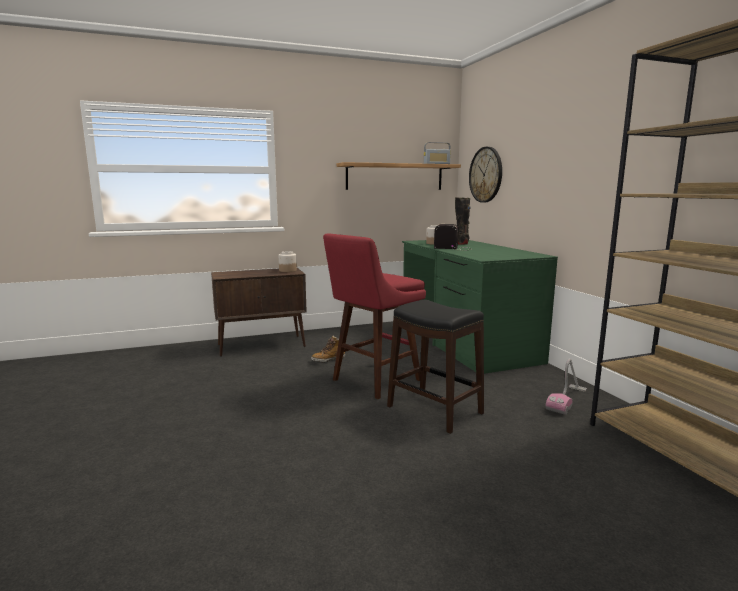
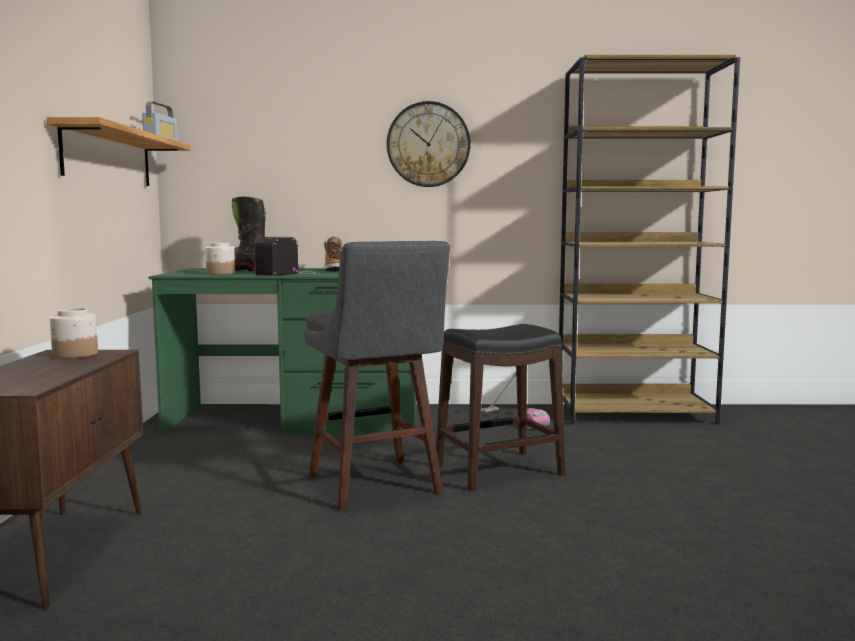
camera: 70 degrees left, 5 degrees down
boot [311,336,345,362] -> boot moved to [324,236,343,271]
red stool [323,234,426,399] -> grey stool [304,241,450,511]
wall clock [469,147,502,203] -> wall clock moved to [387,101,470,187]

